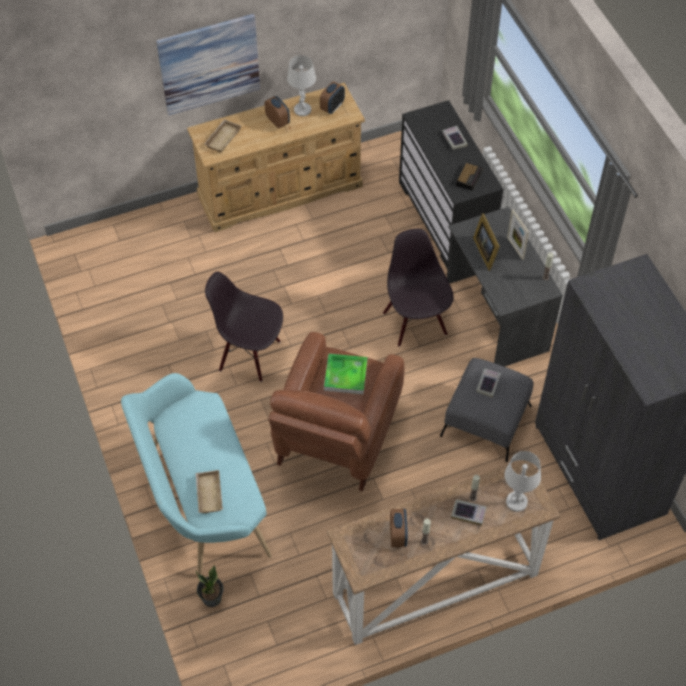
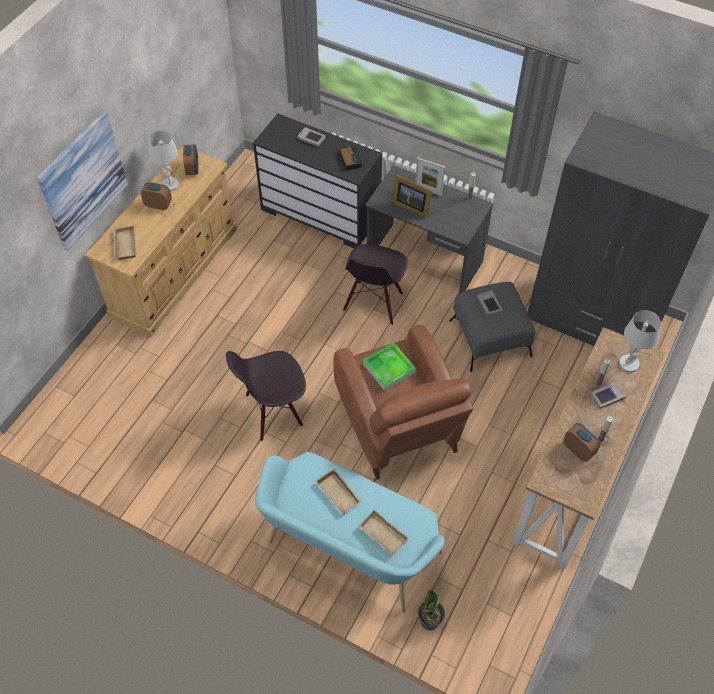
camera: 40 degrees left, 0 degrees up
black chair [383,229,454,347] -> black chair turned 105 degrees counterclockwise [343,244,407,325]
none -> beige tray [316,469,362,515]

